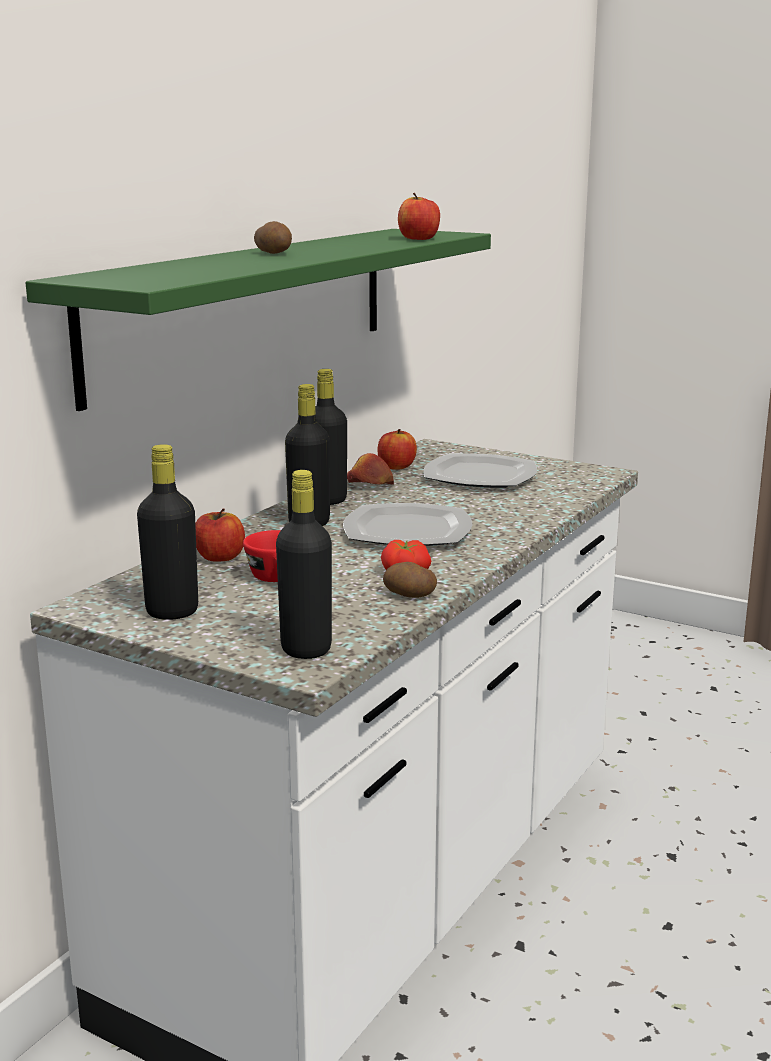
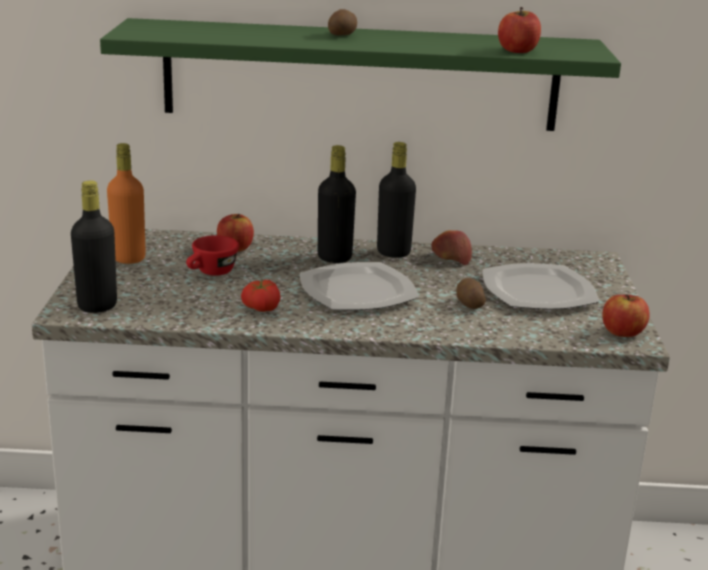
camera: 60 degrees right, 5 degrees up
black bottle [137,444,198,620] -> orange bottle [107,143,146,264]
apple [378,429,417,470] -> apple moved to [602,294,649,337]
potato [383,562,437,598] -> potato moved to [456,278,486,309]

